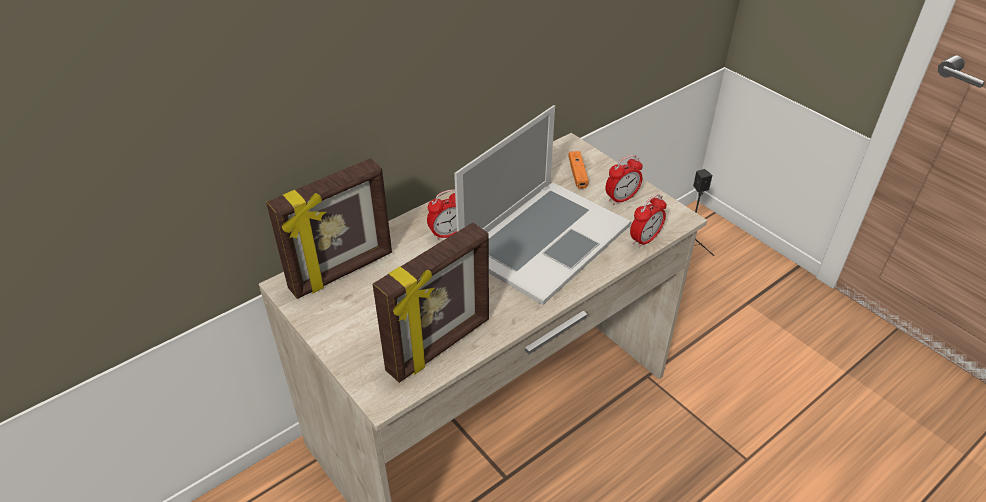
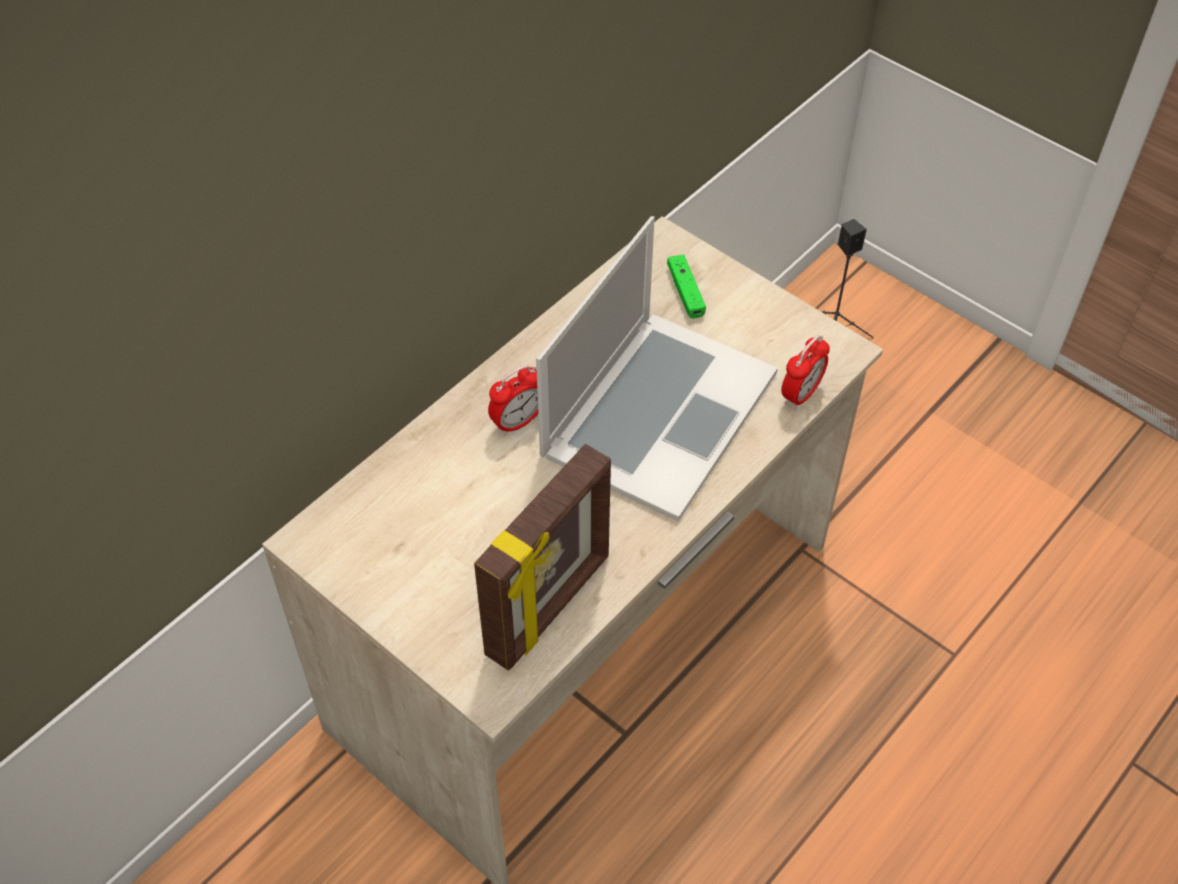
camera: 10 degrees left, 10 degrees up
picture frame [266,158,392,299] -> none
orange game controller [568,151,589,189] -> green game controller [667,254,706,318]
alarm clock [606,155,643,205] -> none

